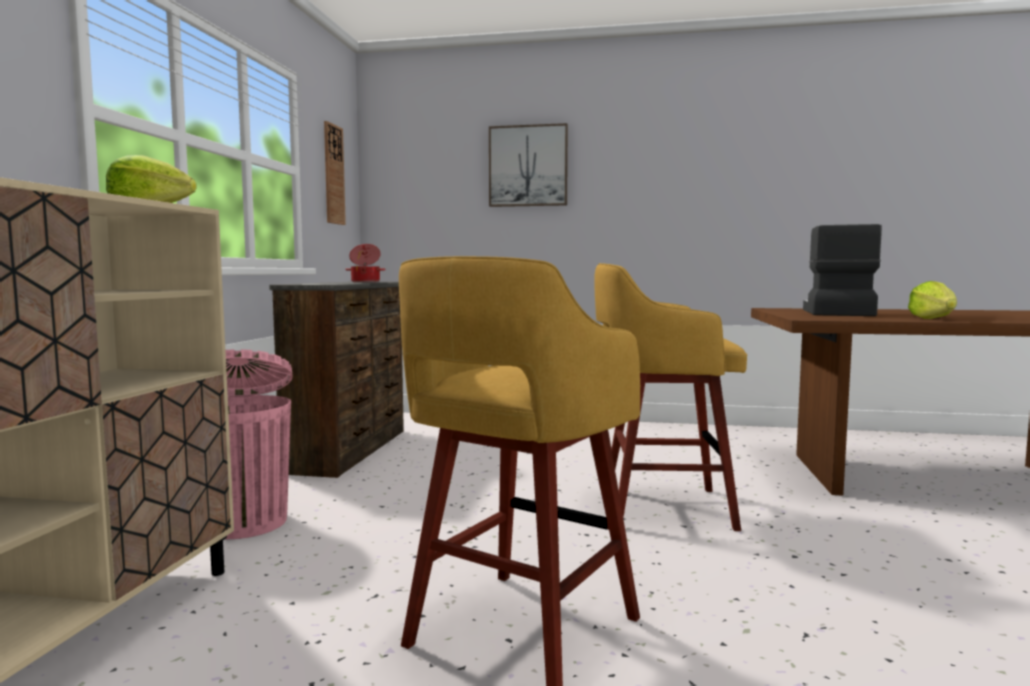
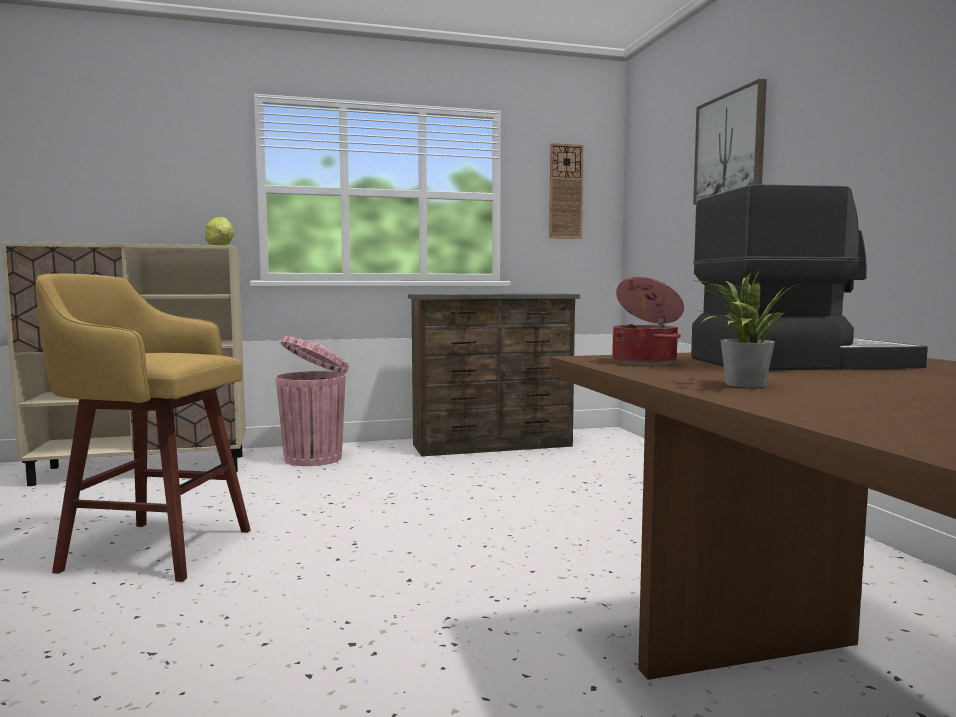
camera: 65 degrees right, 0 degrees up
cooking pot [345,244,385,283] -> cooking pot moved to [612,277,684,365]
yellow stool [594,263,747,531] -> none
lettuce [908,281,957,319] -> potted plant [699,272,801,388]

